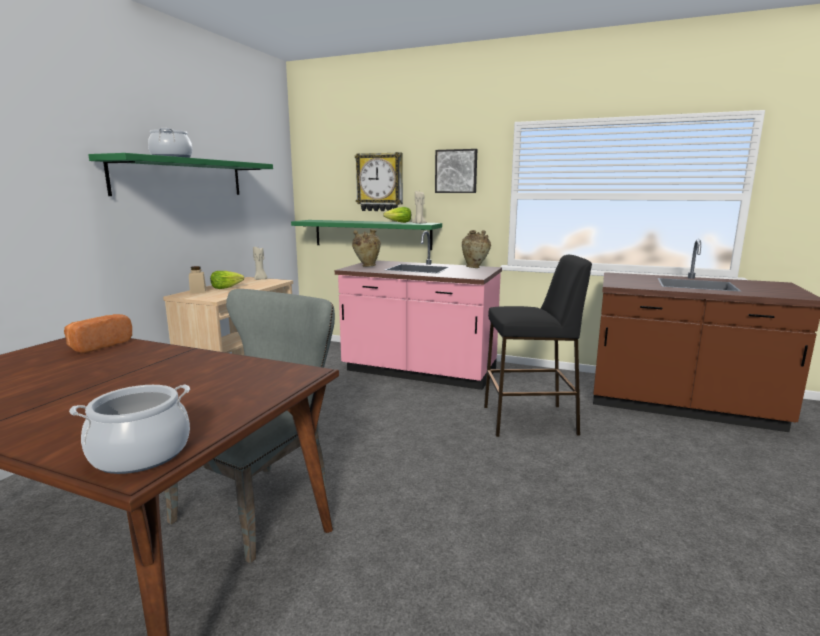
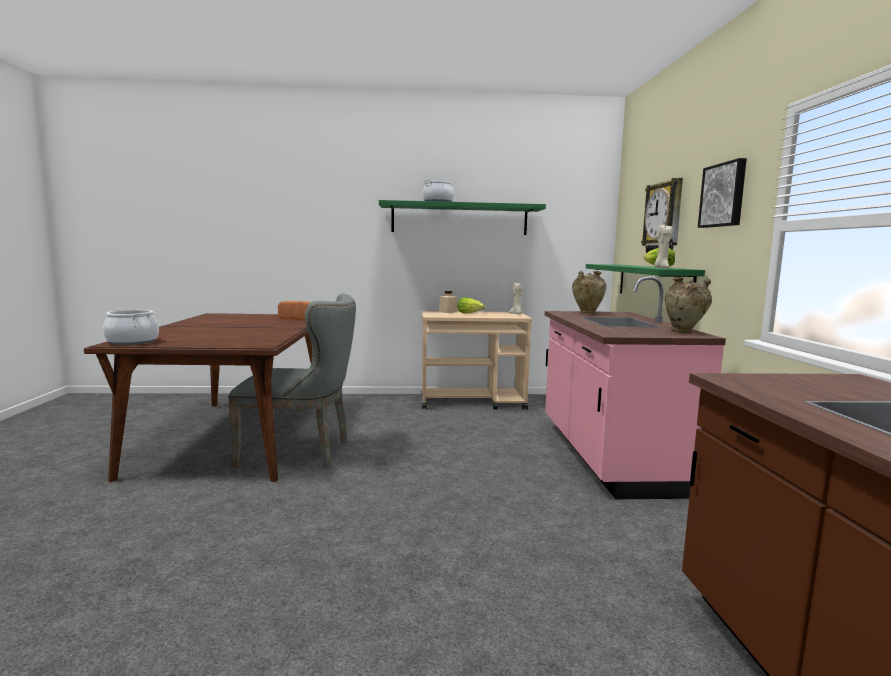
camera: 65 degrees right, 5 degrees down
black stool [484,255,592,437] -> none

